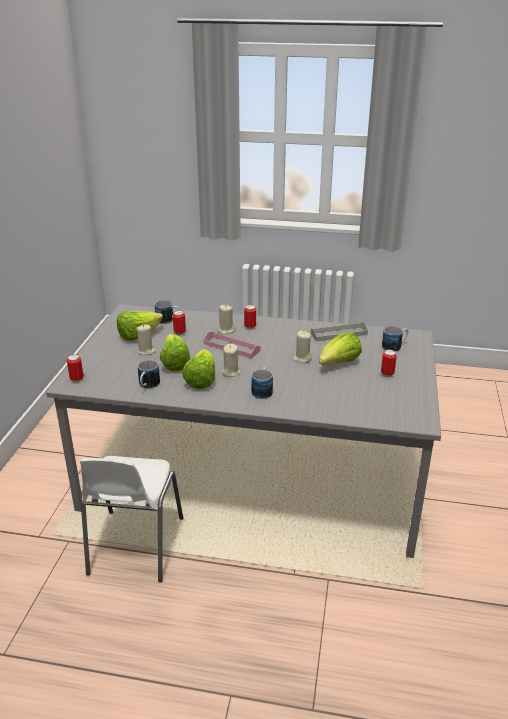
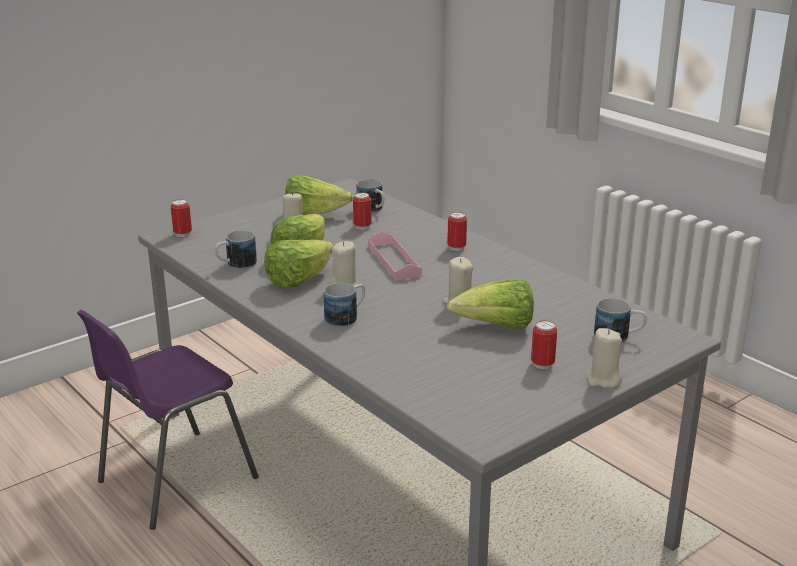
camera: 40 degrees right, 5 degrees down
white chair [80,456,183,582] -> purple chair [77,310,259,530]
beige candle [218,305,235,335] -> beige candle moved to [586,328,622,388]
grey tray [311,322,368,341] -> none

